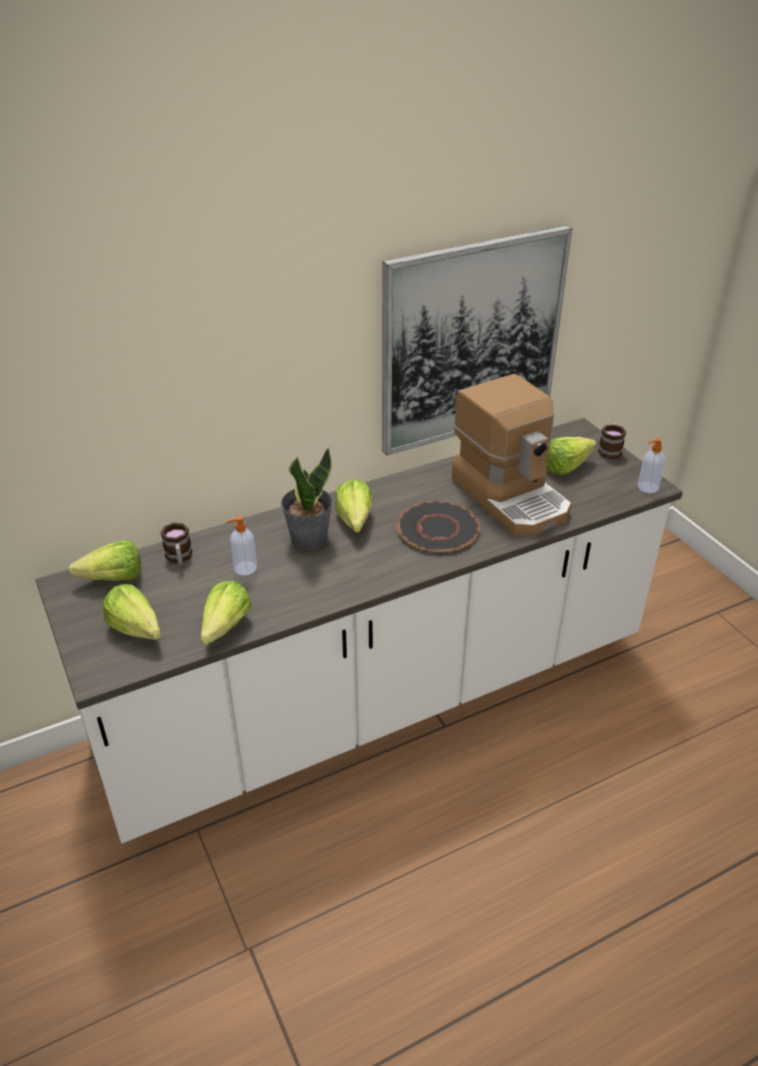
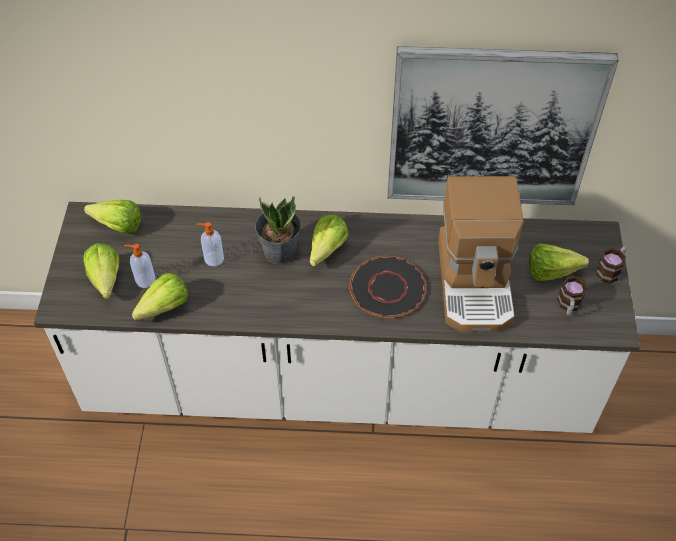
camera: 30 degrees right, 15 degrees up
mug [161,523,193,565] -> mug moved to [557,276,587,316]
soap dispenser [638,438,665,493] -> soap dispenser moved to [124,244,155,288]

